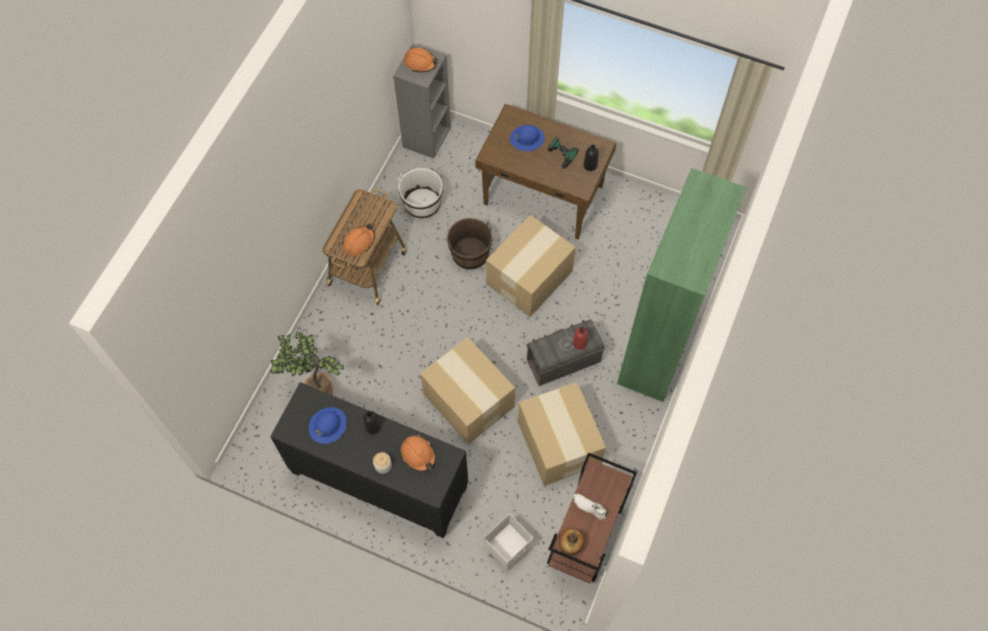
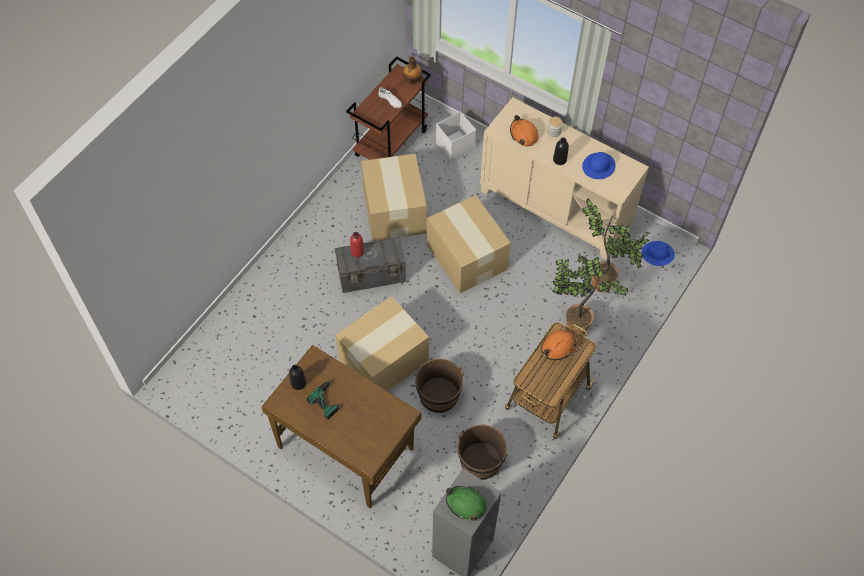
camera: 170 degrees left, 5 degrees down
black cabinet [270,382,468,538] -> beige cabinet [480,97,649,260]
white bucket [398,168,443,219] -> brown bucket [458,425,507,480]
orange hard hat [404,47,438,72] -> green hard hat [446,486,487,521]
blue hard hat [510,125,545,151] -> blue hard hat moved to [642,241,675,266]
green bookcase [617,168,747,402] -> none
none -> potted plant [552,255,628,335]

